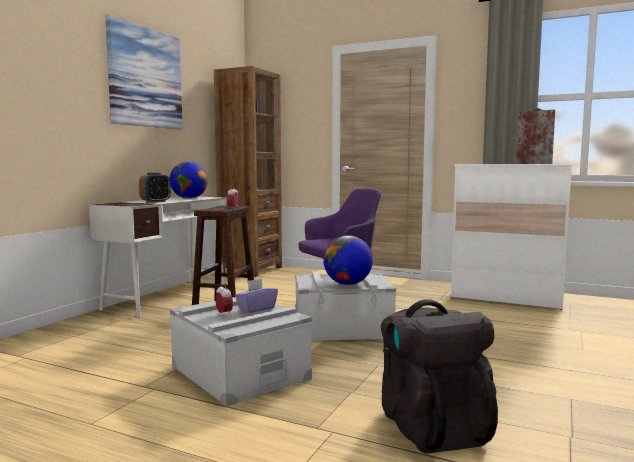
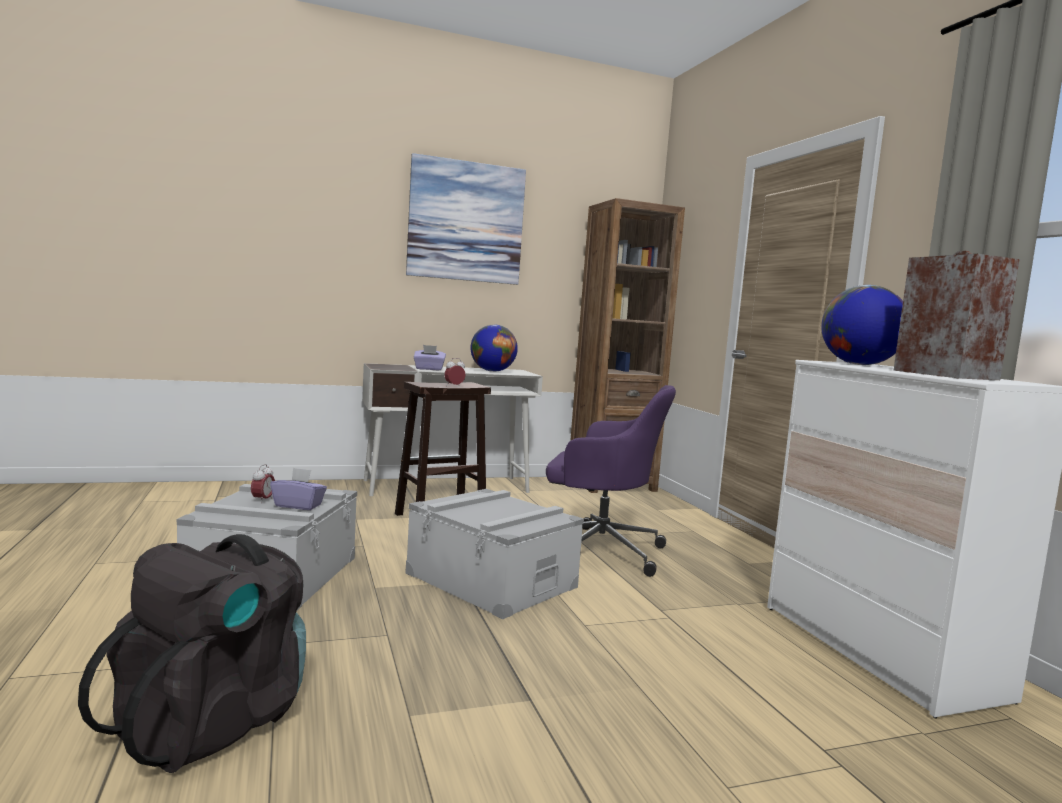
camera: 45 degrees right, 0 degrees up
alarm clock [139,173,171,203] -> purple tissue box [414,345,446,370]
globe [323,235,373,285] -> globe moved to [821,285,903,365]

